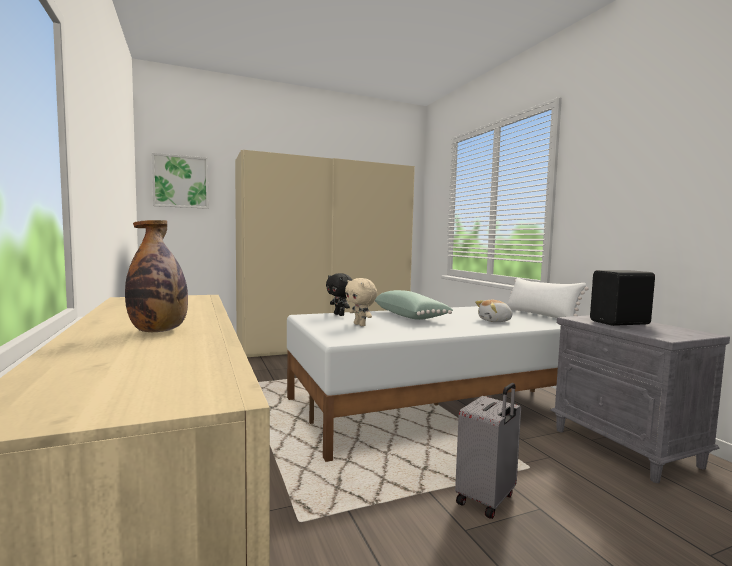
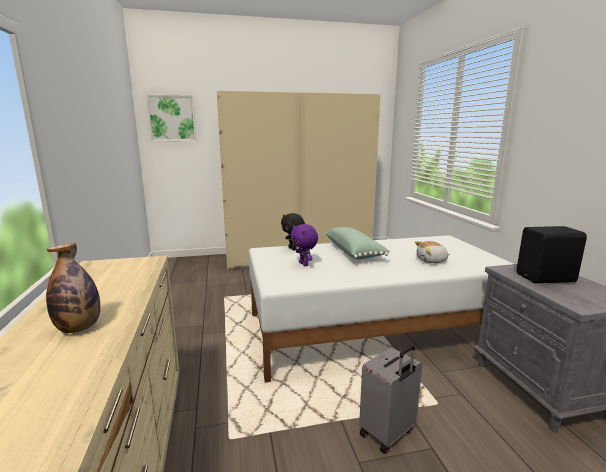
camera: 10 degrees right, 10 degrees up
beige plush toy [345,278,377,326] -> purple plush toy [291,224,318,266]
white pillow [507,277,589,318] -> none

